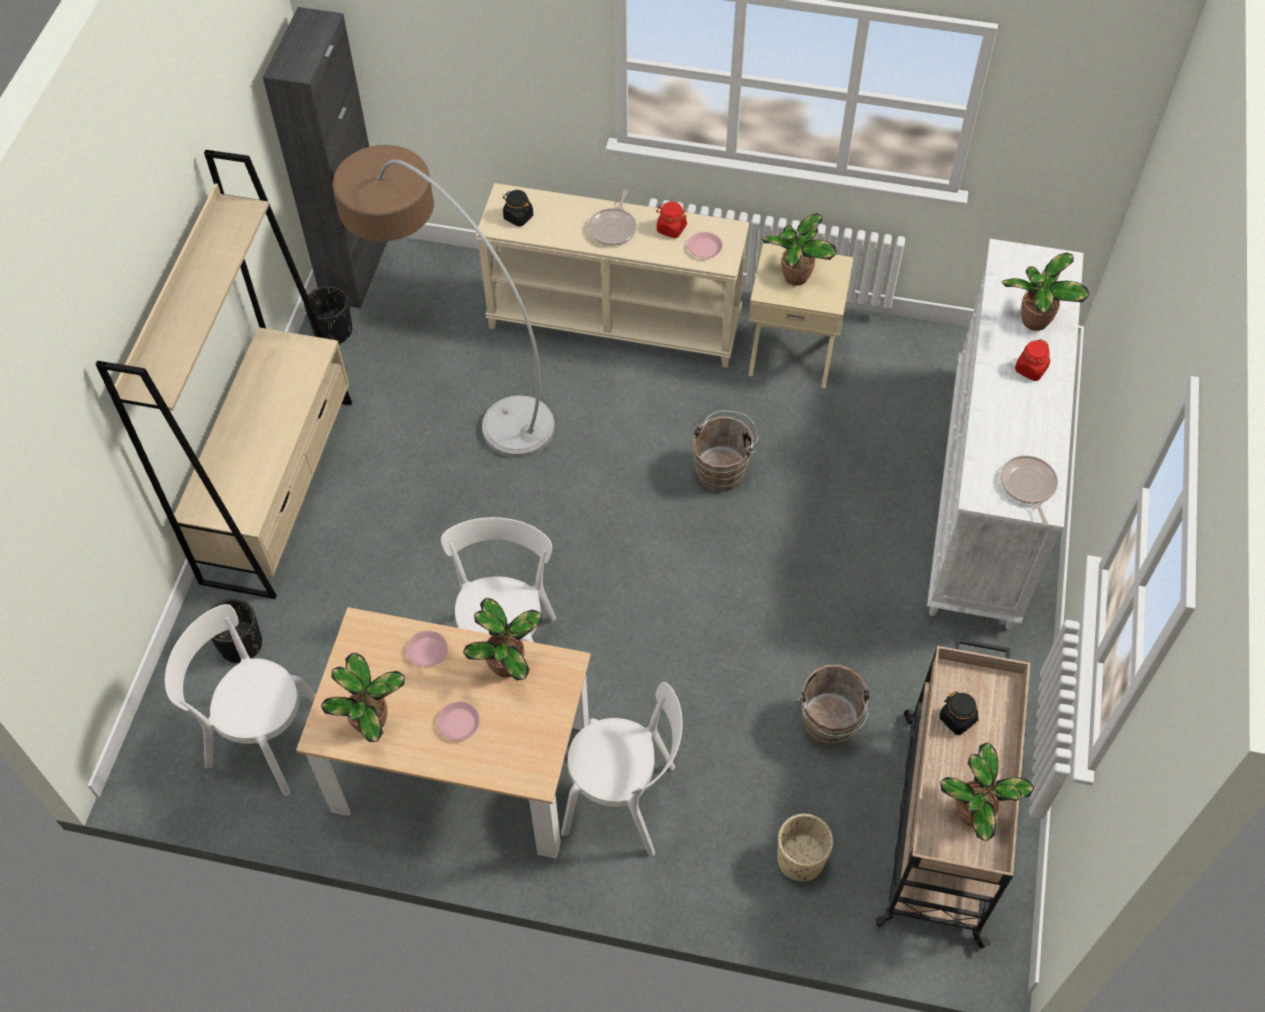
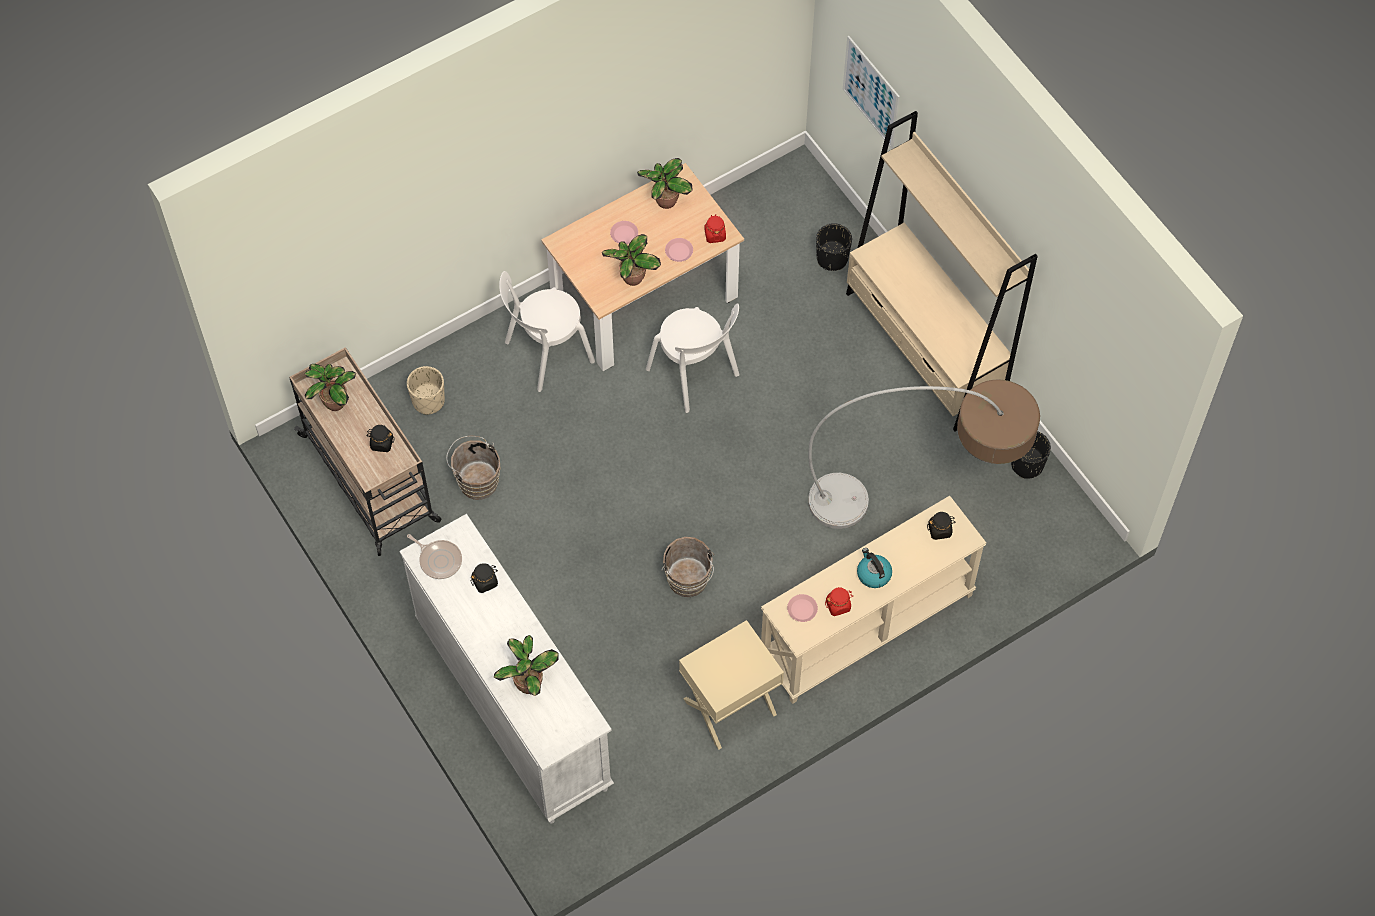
camera: 135 degrees right, 5 degrees up
white chair [165,604,316,796] -> none
black cabinet [263,7,388,308] -> none
frying pan [588,190,637,246] -> kettle [857,548,892,588]
potted plant [762,213,837,286] -> none
red jar [1015,339,1050,381] -> red jar moved to [704,215,726,243]
none -> black jar [471,563,498,593]
none -> picture [843,36,900,149]

